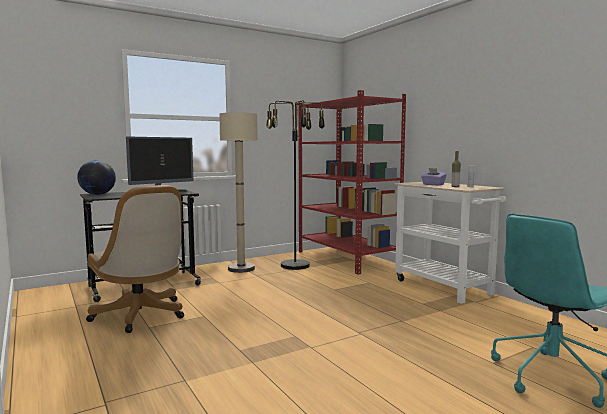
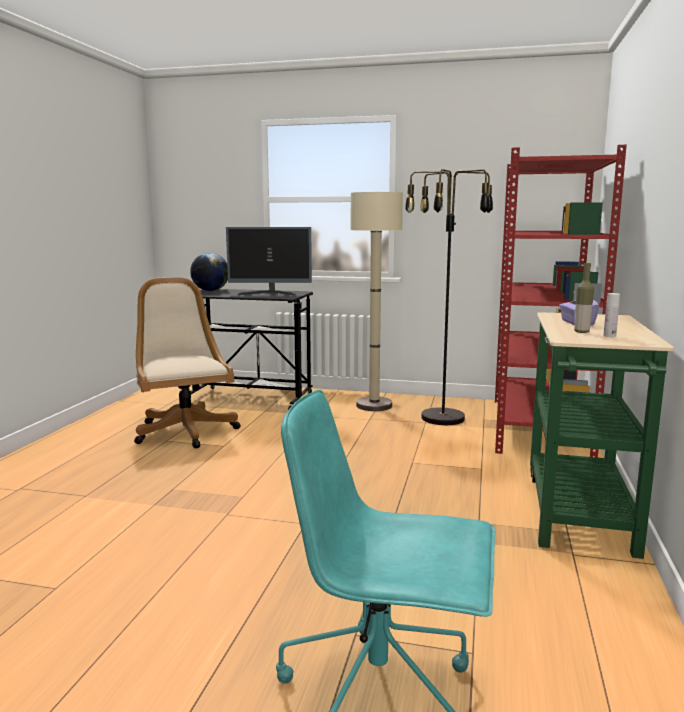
camera: 45 degrees right, 5 degrees up
office chair [86,185,184,333] -> office chair turned 150 degrees clockwise [134,277,240,448]
white cart [394,182,506,304] -> green cart [530,312,674,559]

